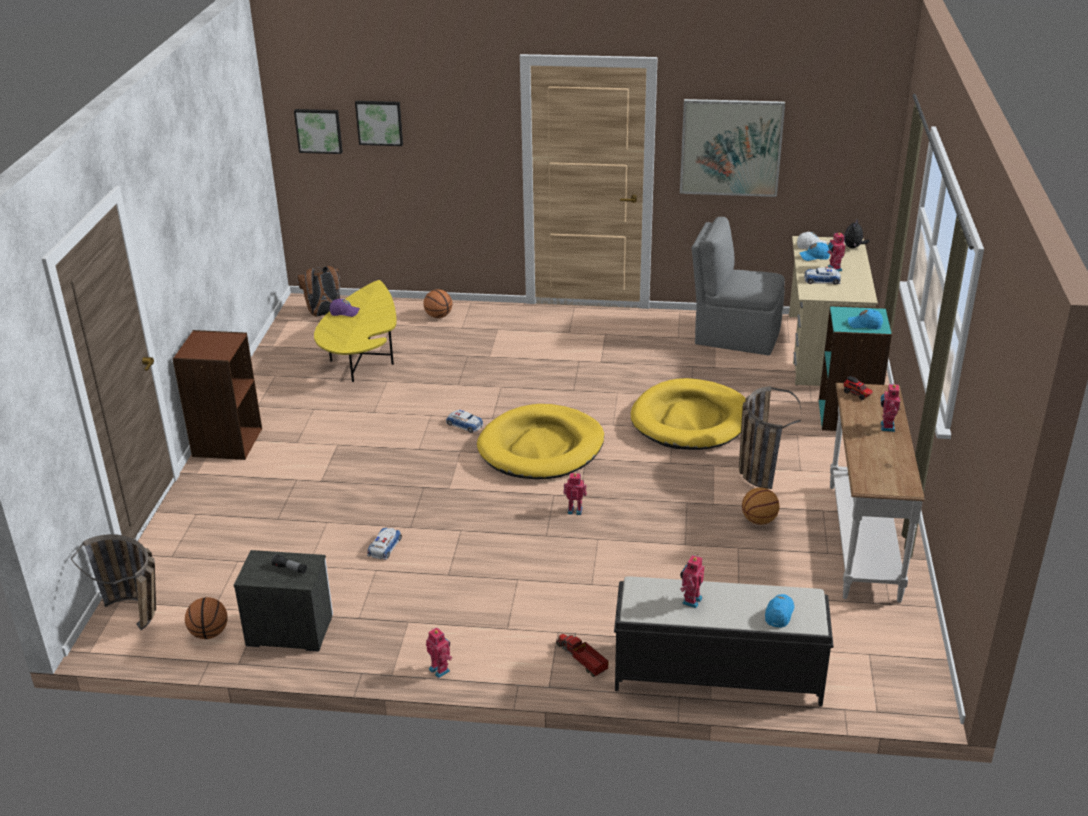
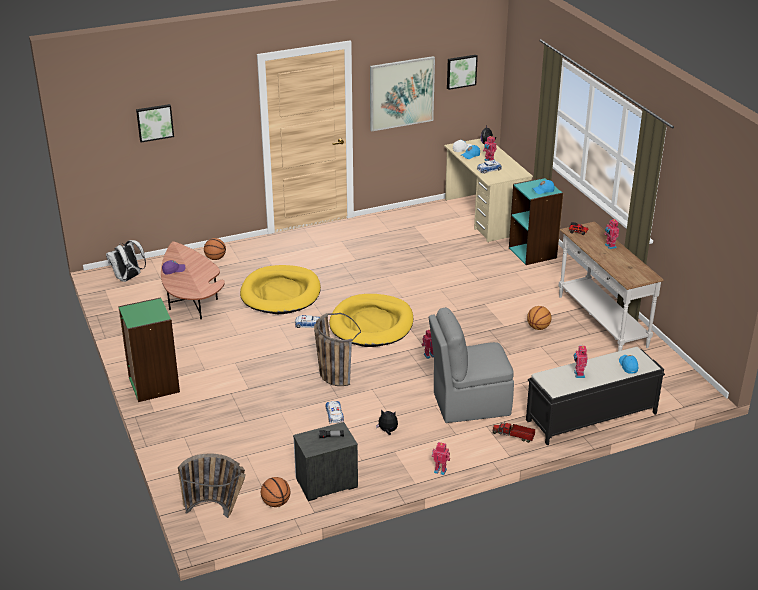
camera: 30 degrees left, 0 degrees up
brown bookcase [173,330,262,460] -> green bookcase [118,297,180,402]
picture [294,109,343,154] -> picture moved to [447,55,478,90]
brown backpack [297,266,340,317] -> white backpack [106,240,146,282]
yellow coffee table [314,280,397,382] -> brown coffee table [161,241,225,319]
yellow dog bed [631,378,746,450] -> yellow dog bed moved to [240,265,321,314]
grey chair [692,217,785,356] -> grey chair moved to [429,307,514,423]
basket [739,386,802,489] -> basket moved to [314,313,361,386]
none -> plush toy [376,410,398,435]

